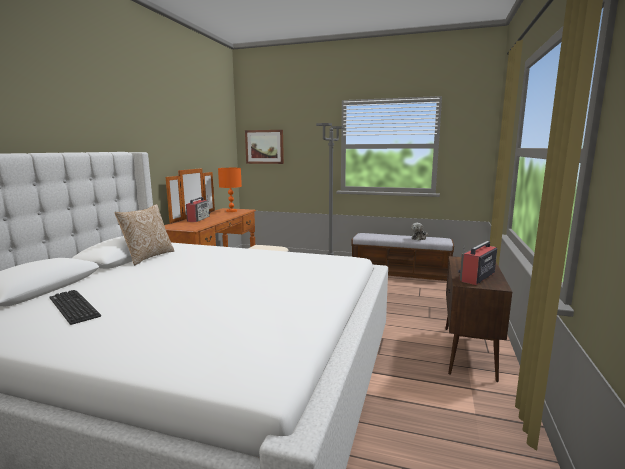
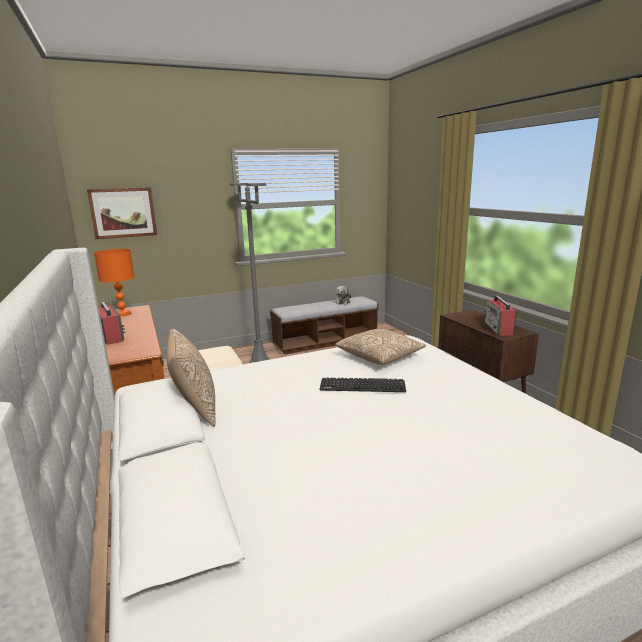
camera: 40 degrees left, 5 degrees up
keyboard [50,290,101,325] -> keyboard moved to [319,378,406,392]
none -> pillow [335,329,426,365]

